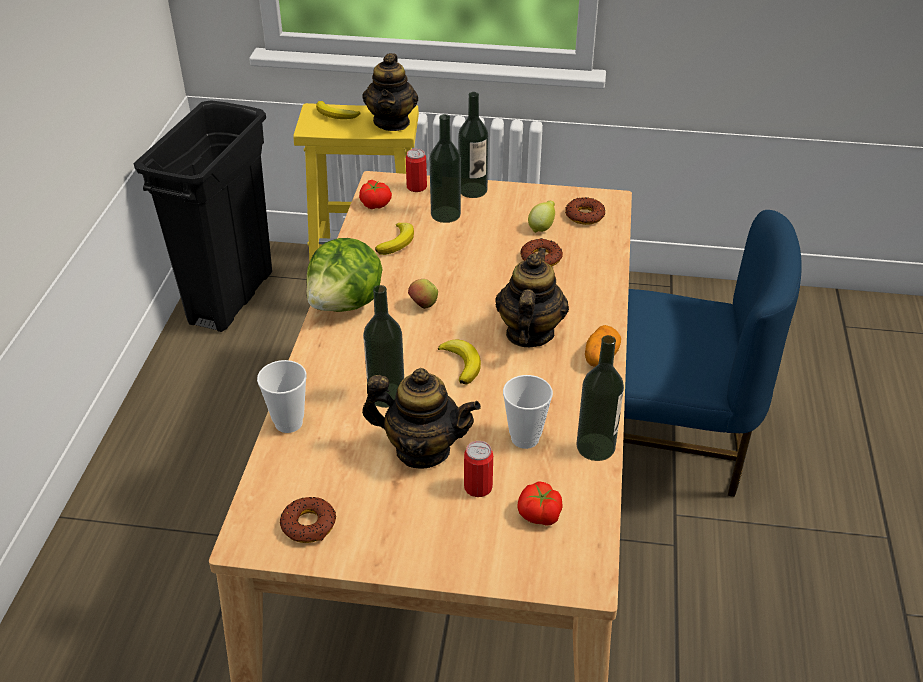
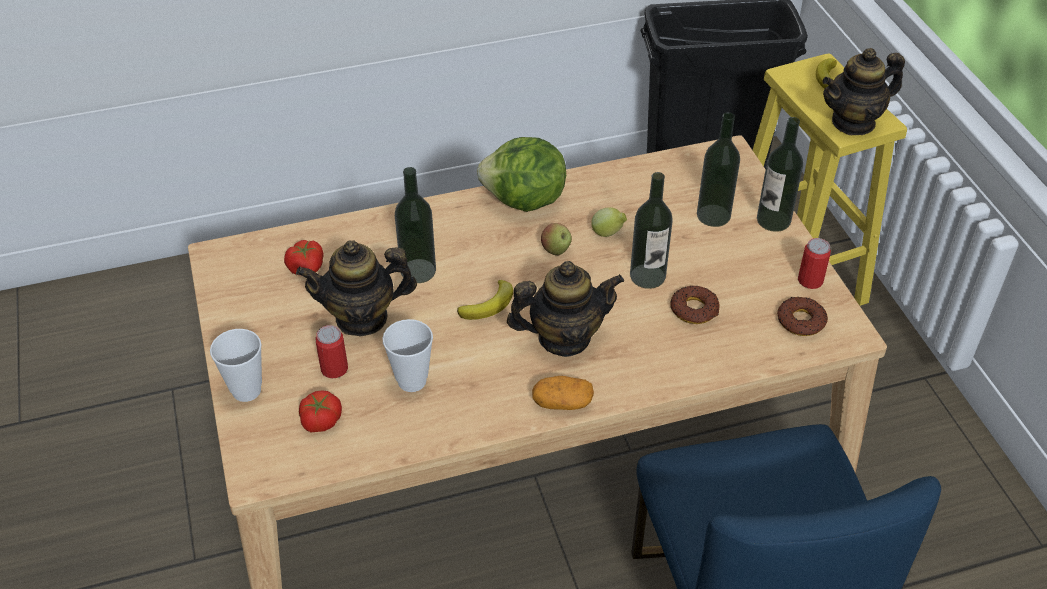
camera: 65 degrees right, 5 degrees up
cup [257,360,307,433] -> cup moved to [210,329,262,402]
donut [280,497,336,543] -> none
tomato [359,180,392,209] -> tomato moved to [284,240,324,274]
teapot [362,368,481,469] -> teapot turned 90 degrees clockwise [296,241,417,337]
banana [375,223,414,255] -> none
can [406,149,427,192] -> can moved to [798,238,831,289]
lemon [528,201,555,233] -> lemon moved to [591,207,627,237]
bottle [576,335,624,461] -> bottle moved to [630,172,673,289]

